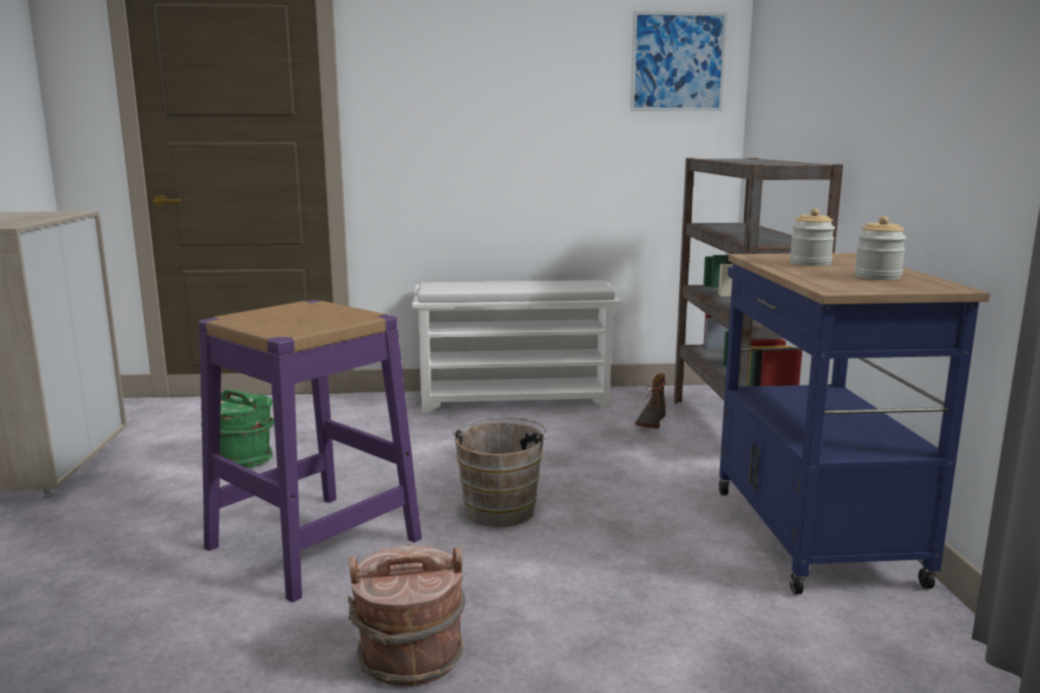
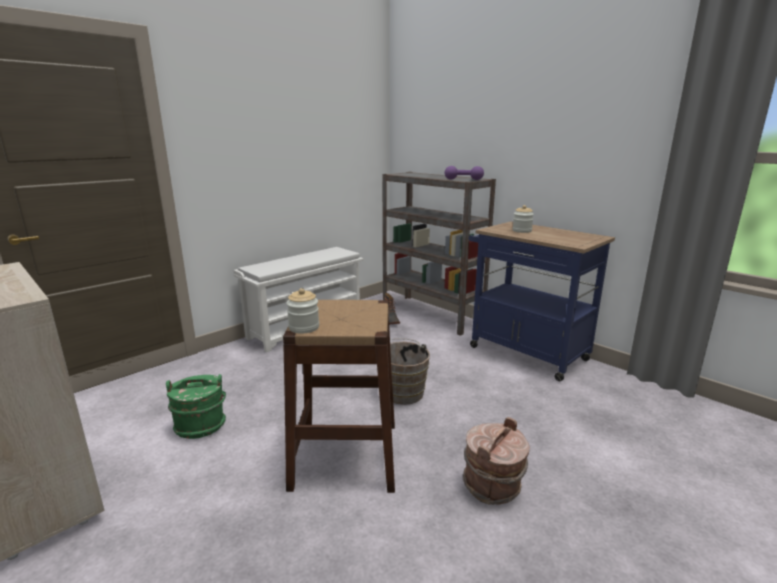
camera: 40 degrees left, 5 degrees up
purple stool [198,300,422,602] -> brown stool [283,300,395,493]
picture [630,11,728,111] -> none
jar [854,216,907,280] -> jar moved to [286,288,319,334]
none -> purple dumbbell [444,166,484,180]

